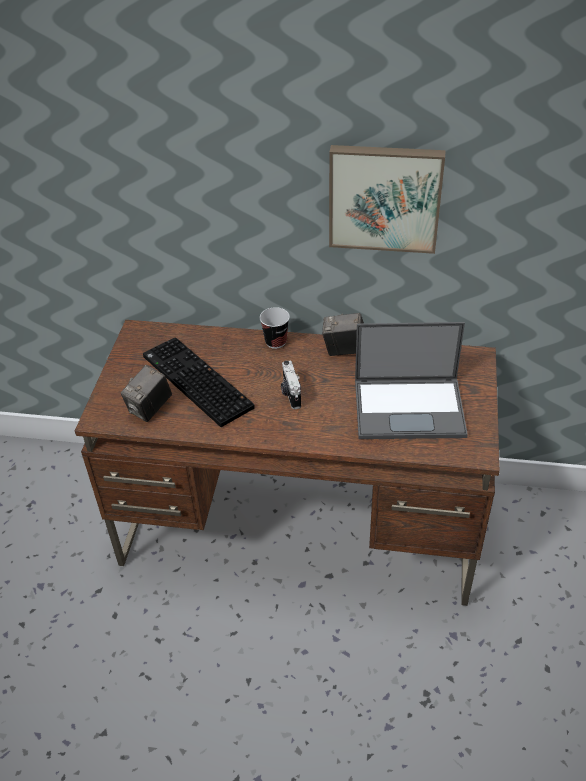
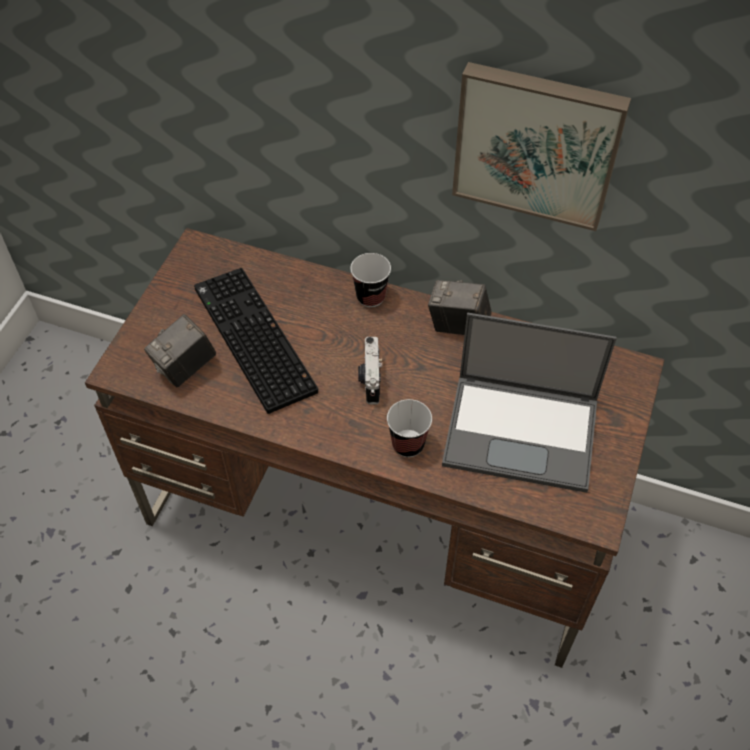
camera: 10 degrees right, 10 degrees up
none -> cup [387,399,432,457]

